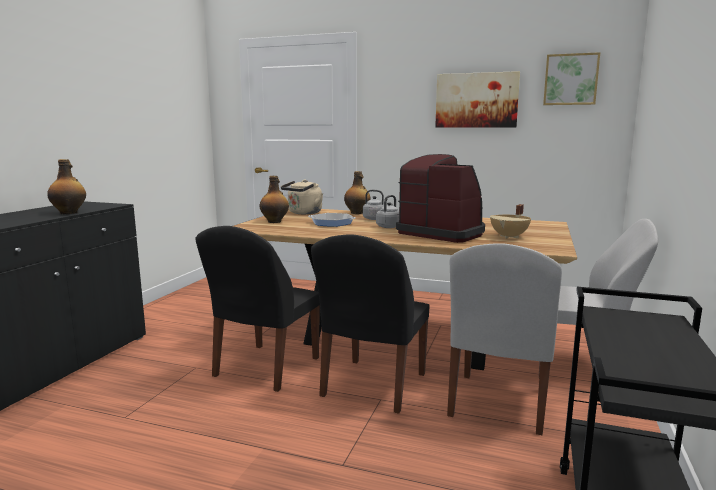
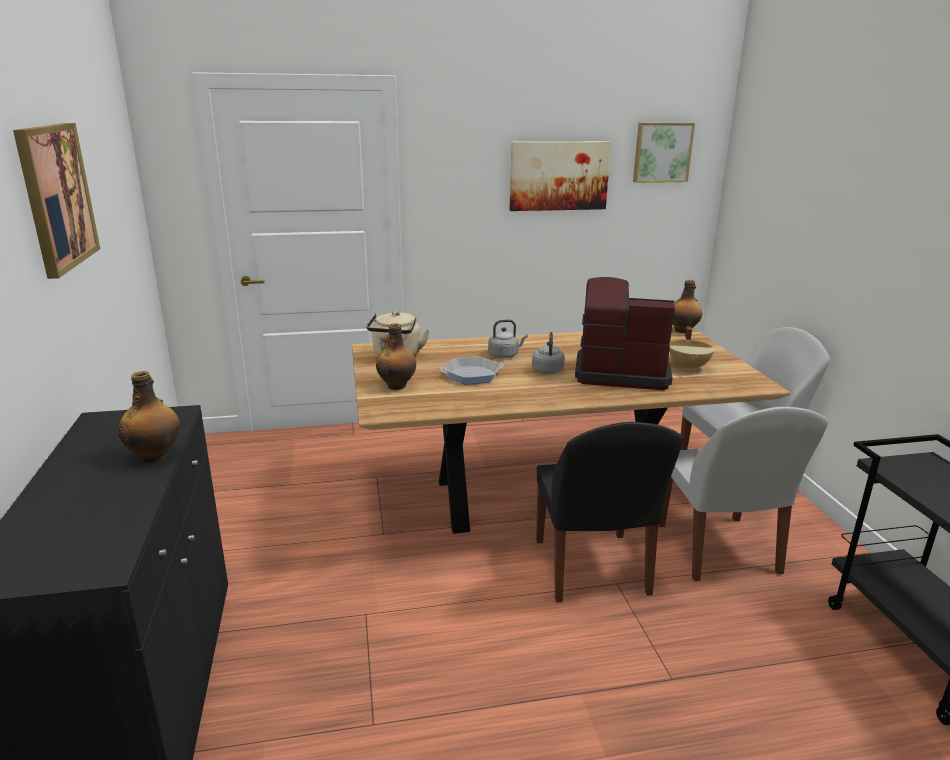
camera: 30 degrees left, 10 degrees up
black chair [196,226,320,392] -> none
bottle [344,171,371,214] -> bottle moved to [673,280,702,333]
none -> picture [13,123,100,279]

